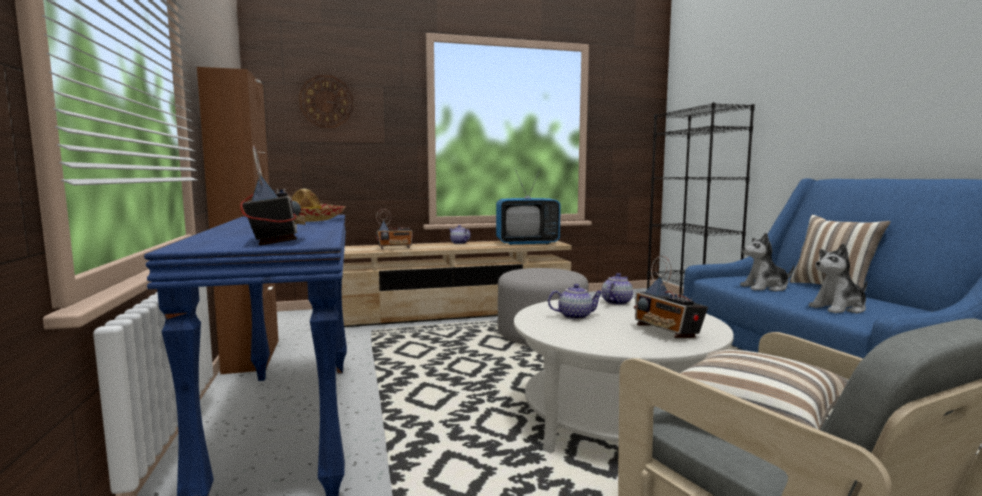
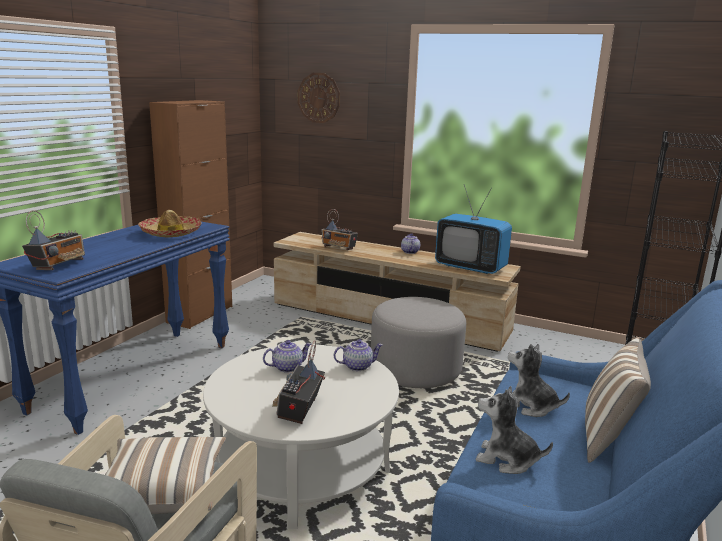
camera: 40 degrees right, 10 degrees up
teapot [548,284,603,320] -> teapot turned 60 degrees counterclockwise [263,340,311,373]

